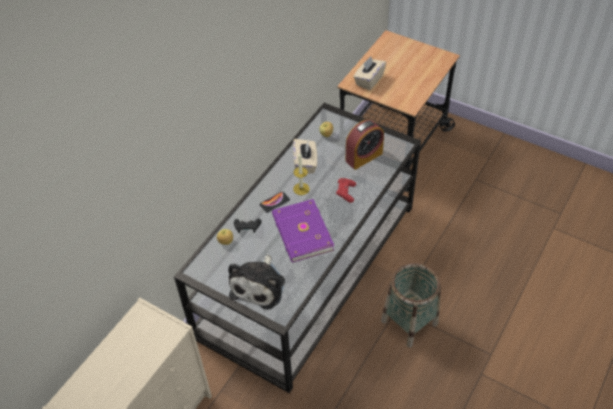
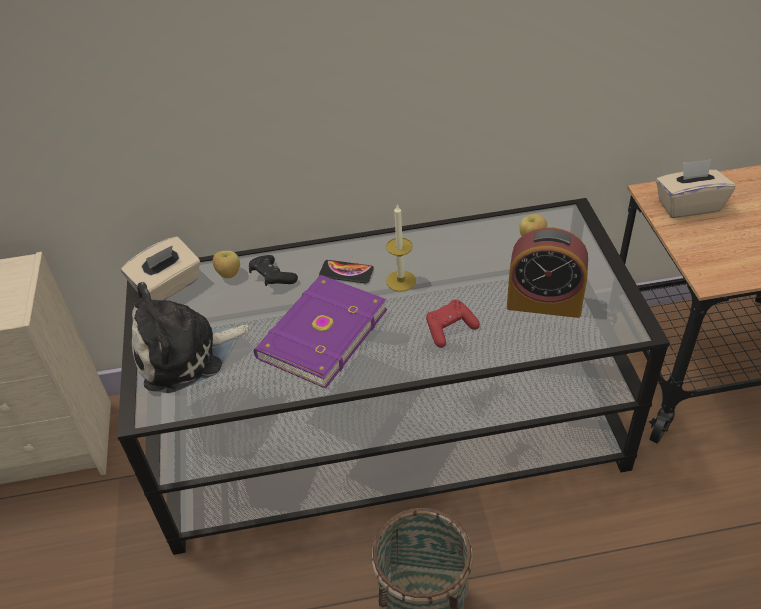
camera: 50 degrees right, 5 degrees down
beige tissue box [293,139,317,174] -> beige tissue box moved to [121,236,200,300]

